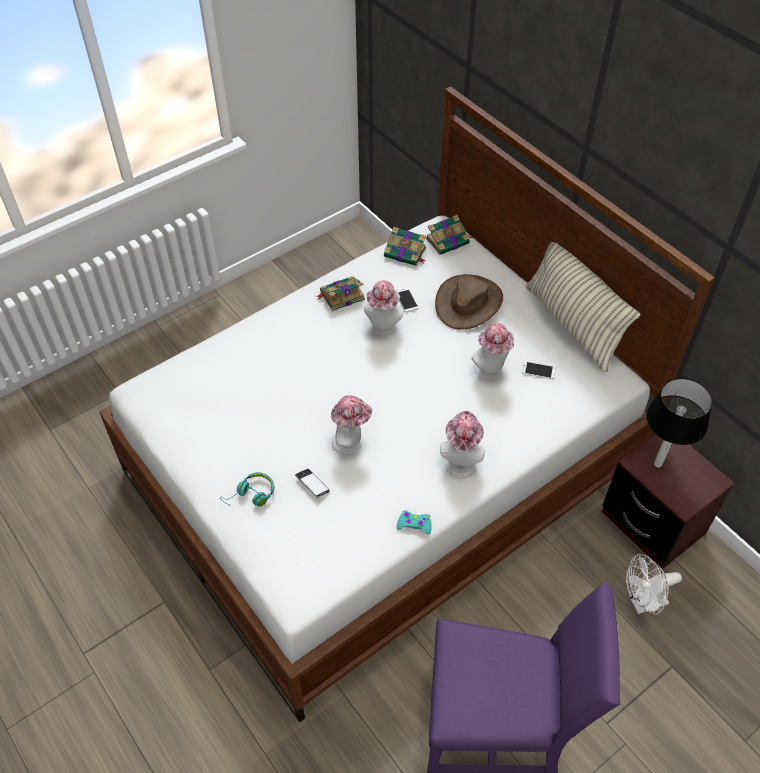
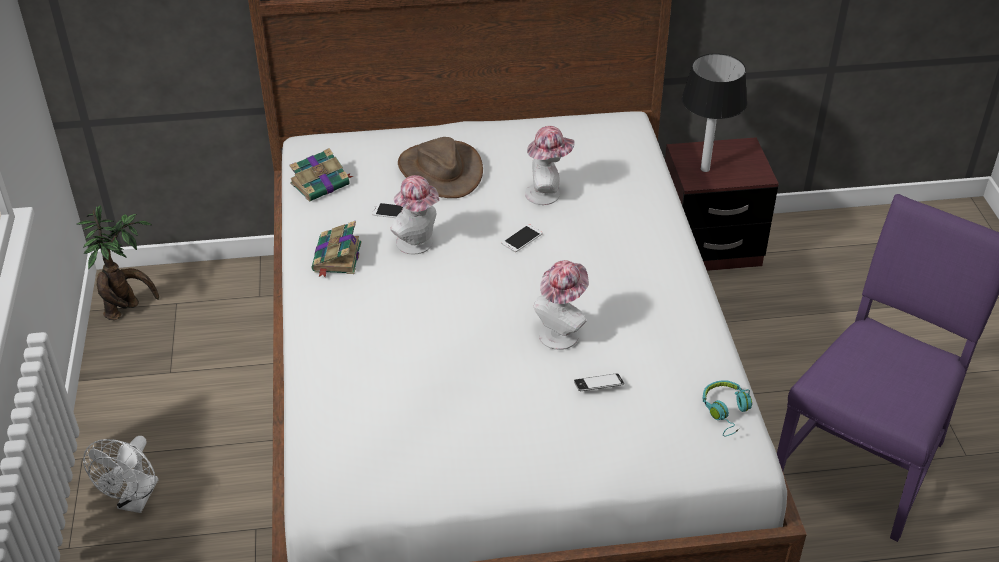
camera: 60 degrees left, 10 degrees down
turquoise headphones [220,472,274,507] -> turquoise headphones moved to [703,380,752,436]
turquoise game controller [397,511,431,535] -> none
book [426,215,472,255] -> none
hat [440,411,485,479] -> none
phone [522,361,556,379] -> phone moved to [502,224,543,252]
pillow [526,242,640,372] -> none
white fan [626,554,682,615] -> white fan moved to [83,436,158,513]
none -> potted plant [77,205,159,320]

